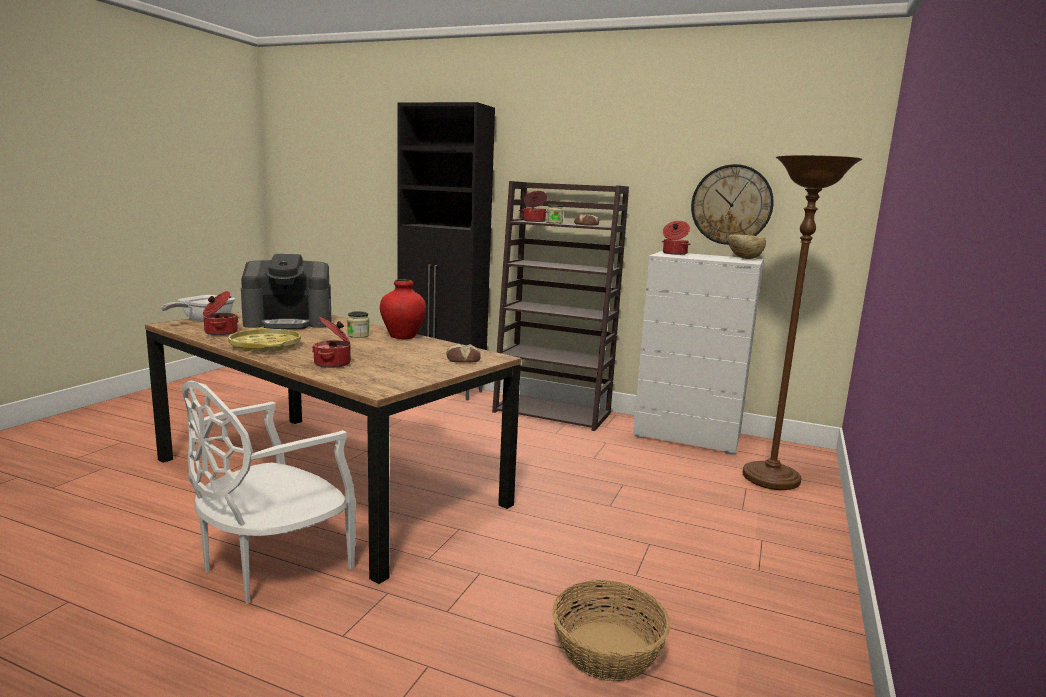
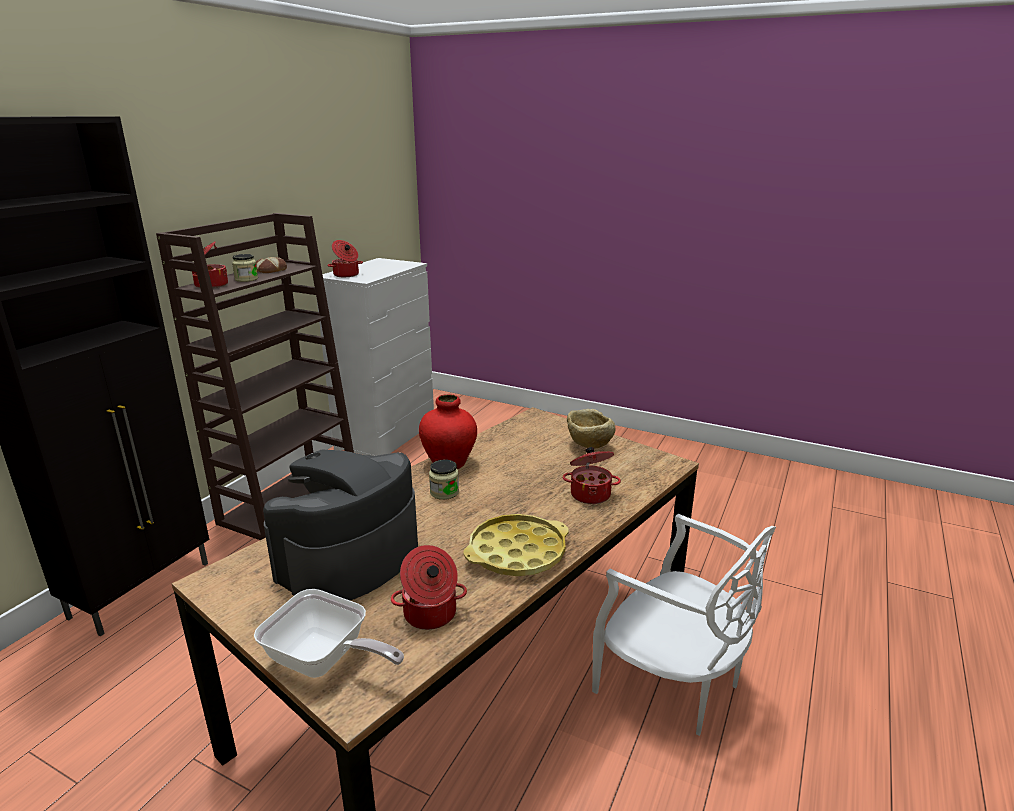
camera: 85 degrees left, 10 degrees up
coffee machine [241,254,331,329] -> coffee machine turned 135 degrees counterclockwise [263,450,418,600]
bread [447,344,481,363] -> none
basket [552,580,671,681] -> none
wall clock [691,164,774,245] -> none
beige bowl [728,235,766,259] -> beige bowl moved to [567,409,615,449]
brown floor lamp [742,155,862,490] -> none

